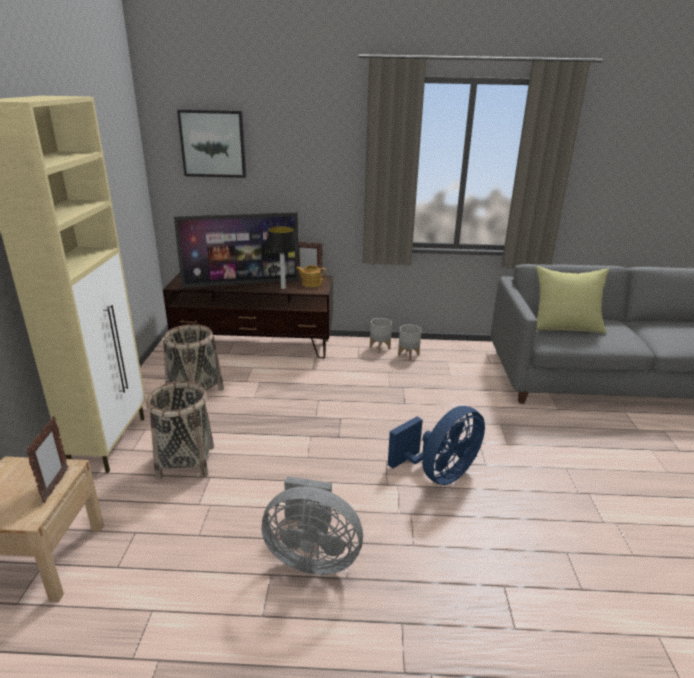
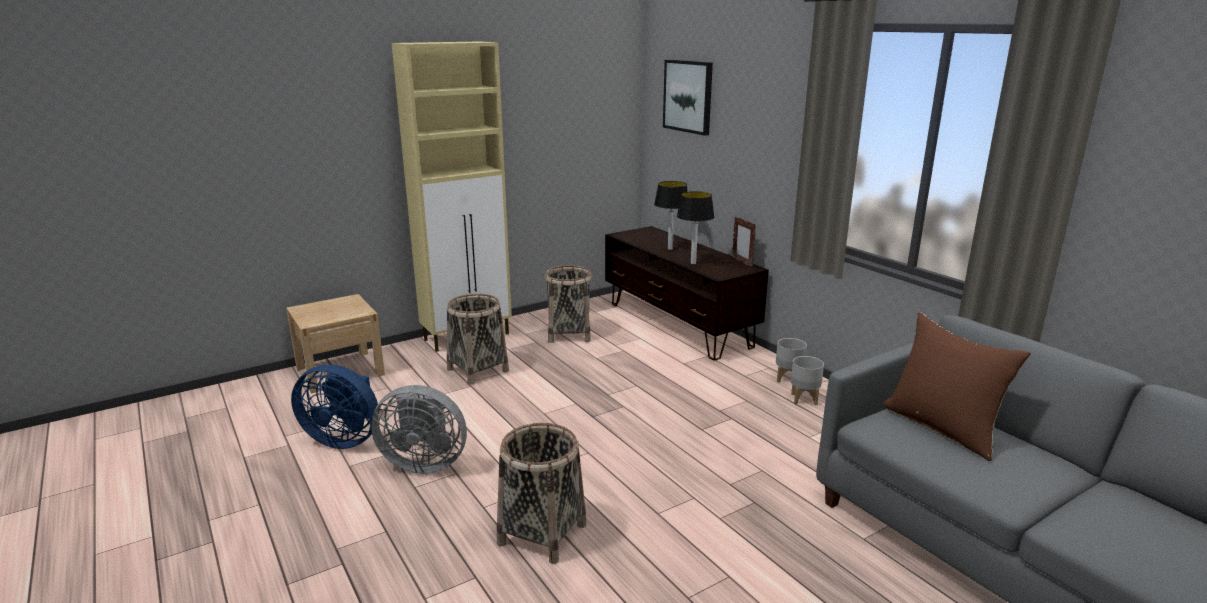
camera: 55 degrees right, 5 degrees down
picture frame [26,416,68,503] -> none
television [174,212,299,288] -> table lamp [654,181,688,250]
grey fan [262,476,363,575] -> grey fan turned 60 degrees counterclockwise [371,385,467,474]
teapot [296,265,326,287] -> none
blue fan [388,406,485,485] -> blue fan moved to [291,364,378,449]
yellow pillow [536,266,609,333] -> brown pillow [883,312,1031,461]
none -> basket [497,423,586,564]

